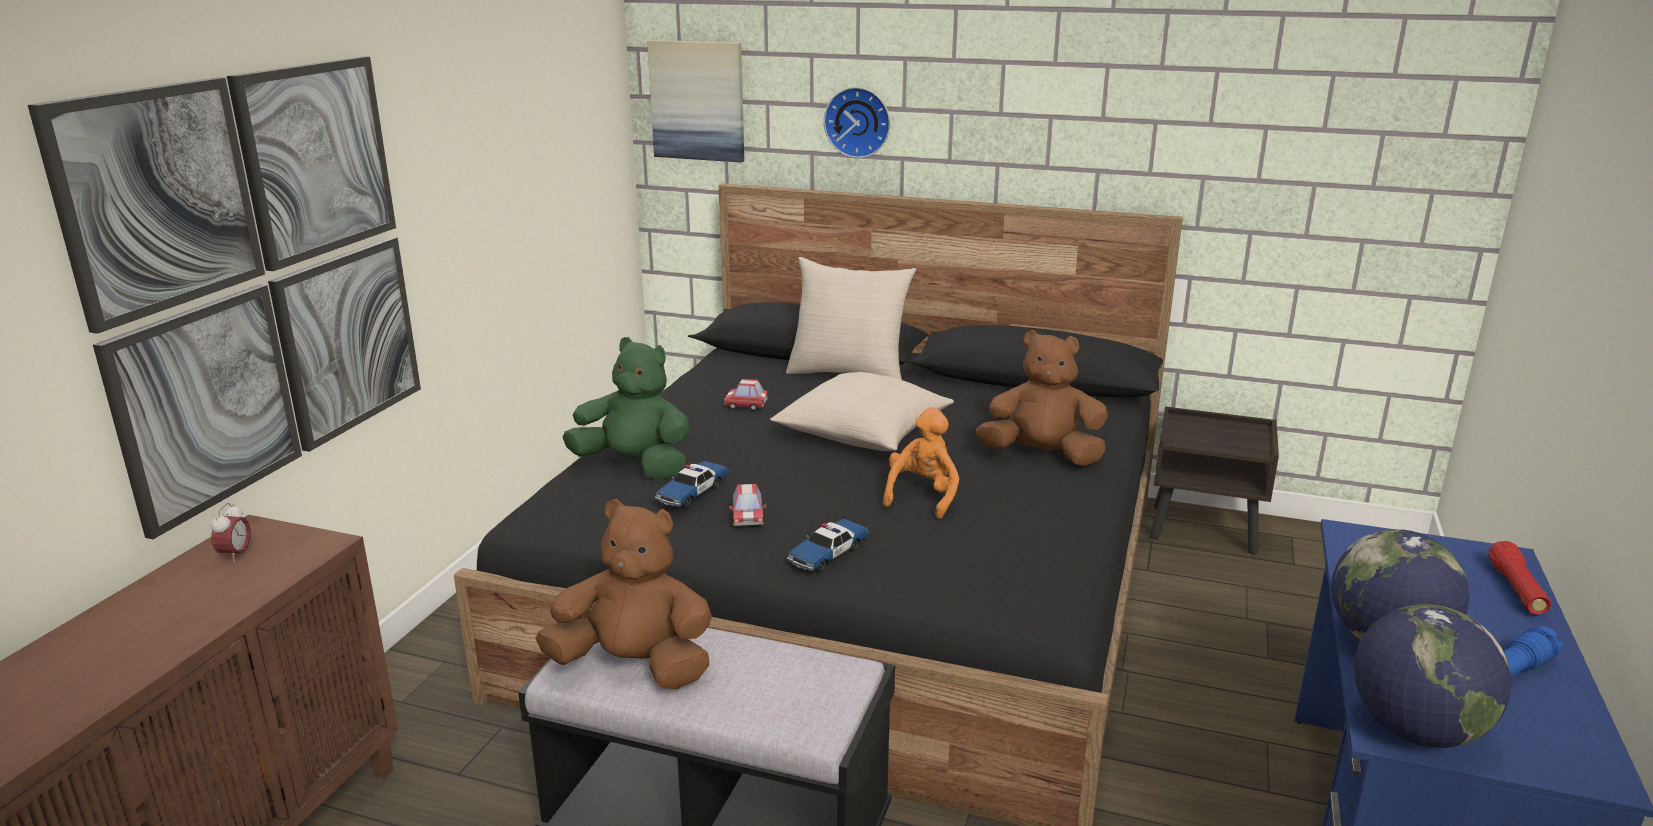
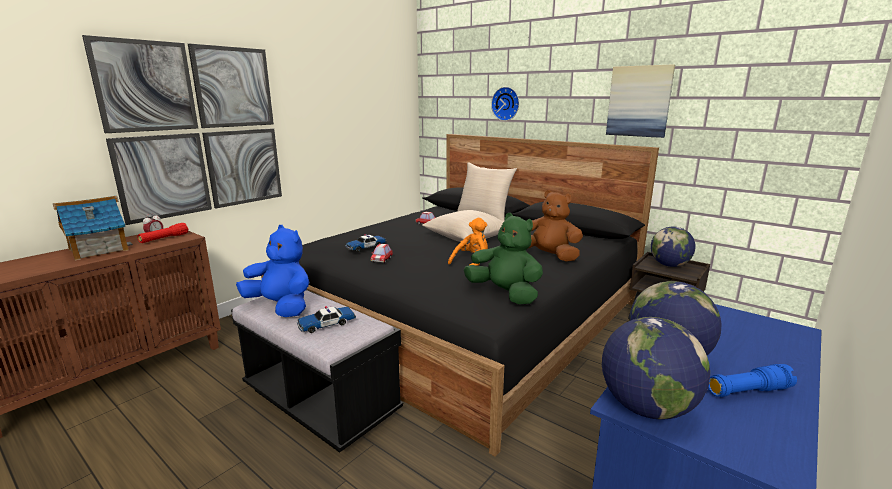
camera: 20 degrees right, 5 degrees down
brown plush toy [535,499,712,689] -> blue plush toy [236,225,309,317]
green plush toy [562,337,690,480] -> green plush toy moved to [464,213,543,304]
picture [647,40,744,162] -> picture moved to [606,64,675,138]
toy car [787,519,870,571] -> toy car moved to [297,306,356,333]
red flashlight [1489,541,1551,614] -> red flashlight moved to [137,223,188,243]
none -> toy house [52,196,133,260]
none -> globe [651,227,696,267]

